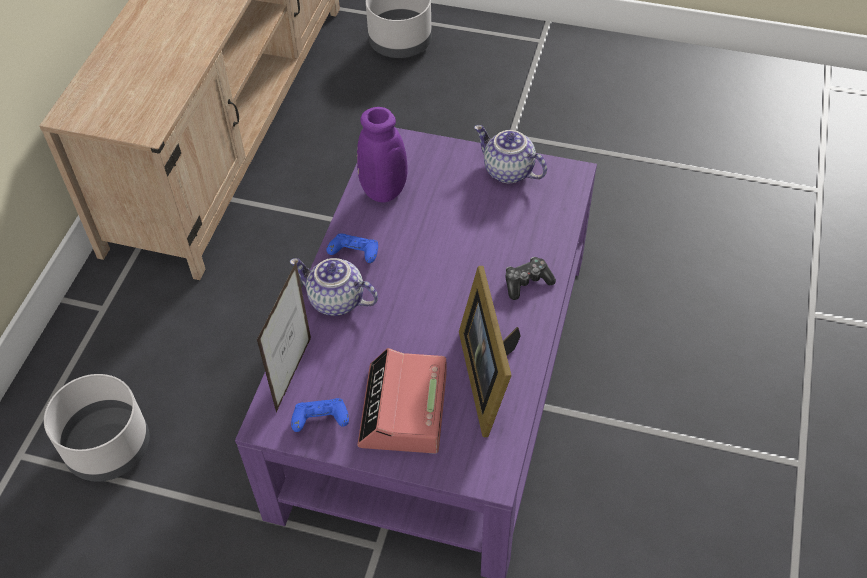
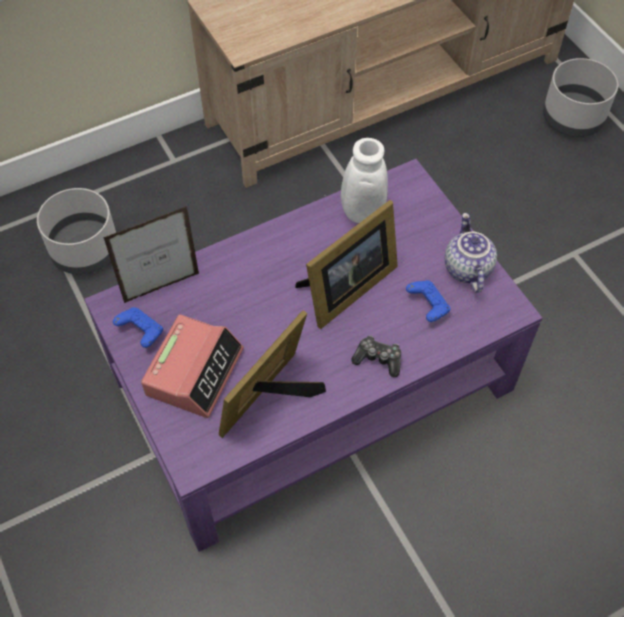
camera: 45 degrees right, 5 degrees up
teapot [290,258,378,316] -> none
blue game controller [326,234,378,263] -> blue game controller moved to [406,280,450,322]
purple vase [357,107,408,202] -> white vase [324,138,388,223]
alarm clock [357,348,447,454] -> alarm clock turned 150 degrees clockwise [141,315,244,418]
none -> picture frame [295,200,398,329]

